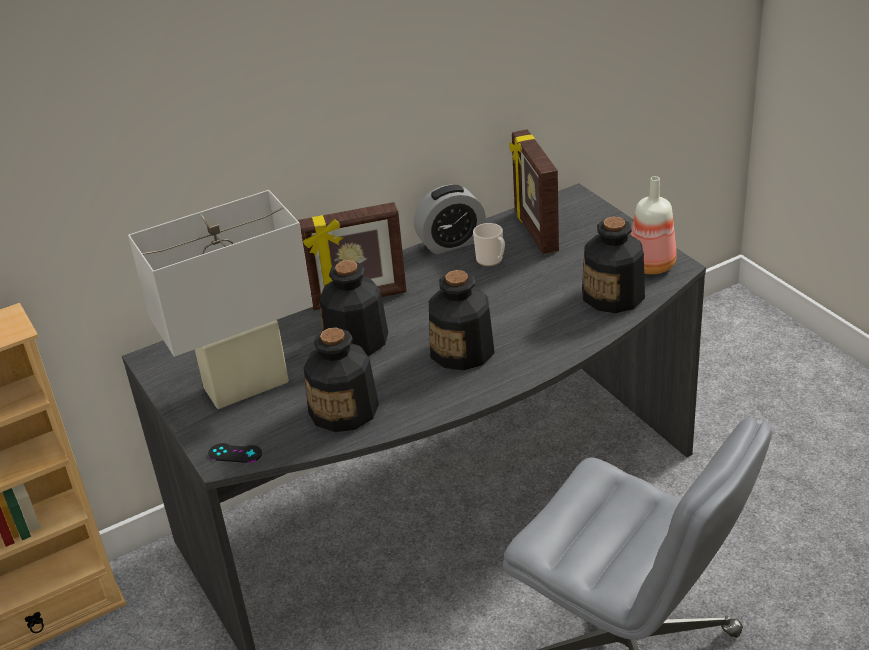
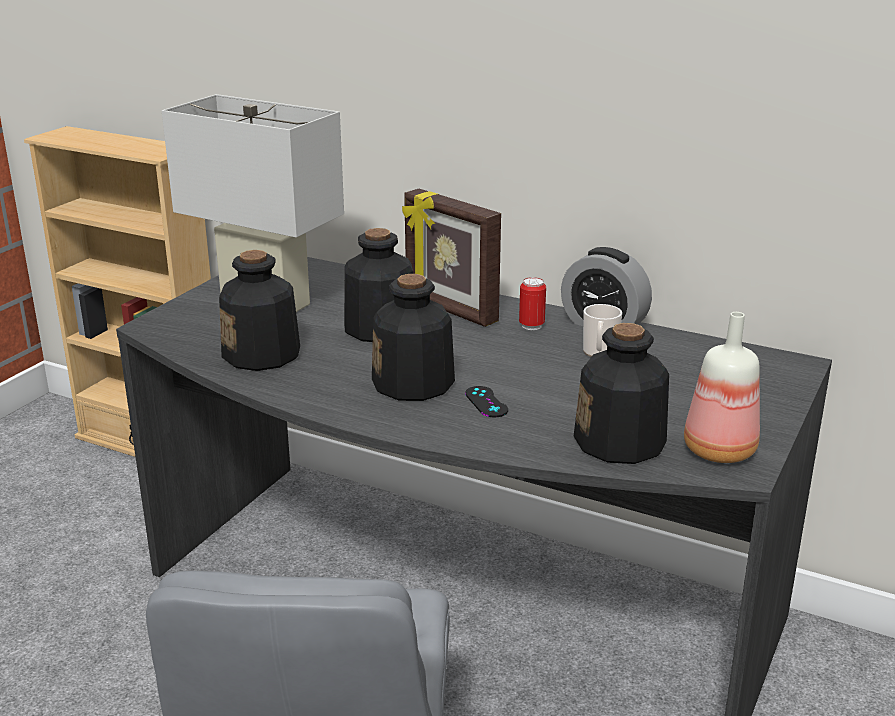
camera: 55 degrees right, 10 degrees down
black game controller [208,443,262,463] -> black game controller moved to [465,386,508,417]
picture frame [509,129,559,254] -> none
none -> can [519,277,546,330]

